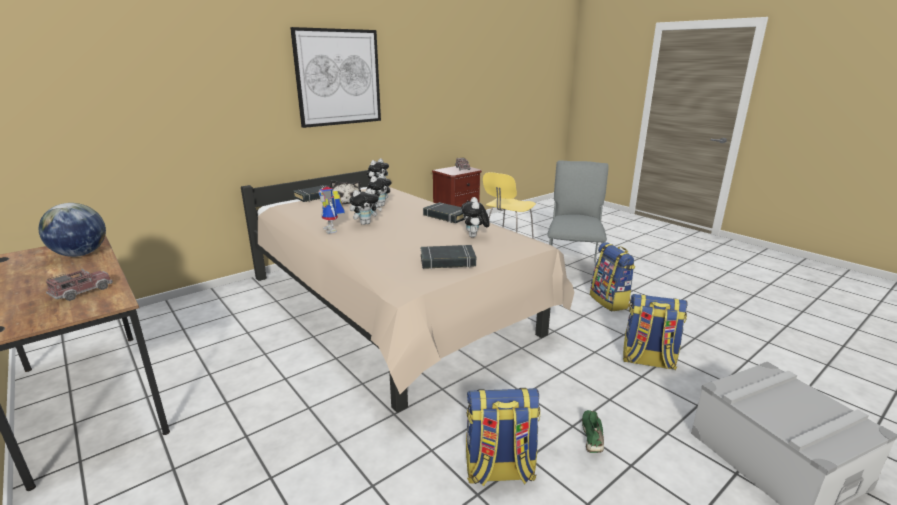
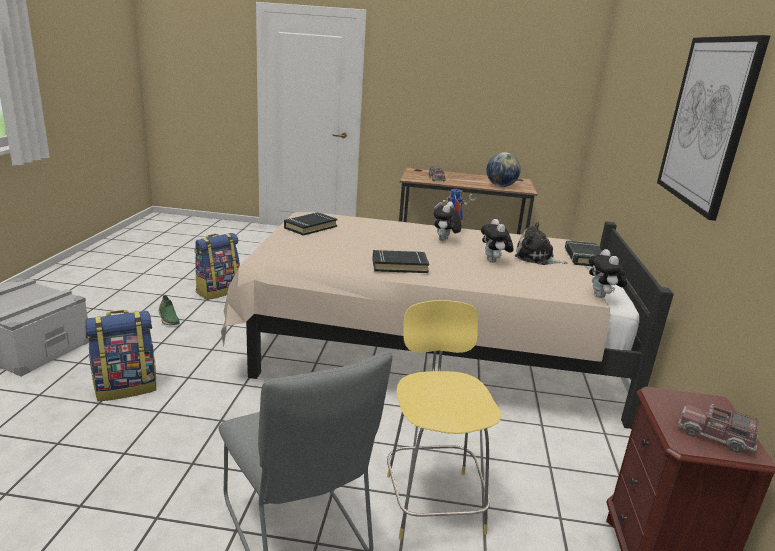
camera: 135 degrees right, 0 degrees up
plush toy [461,197,489,237] -> none
backpack [590,242,635,311] -> none

